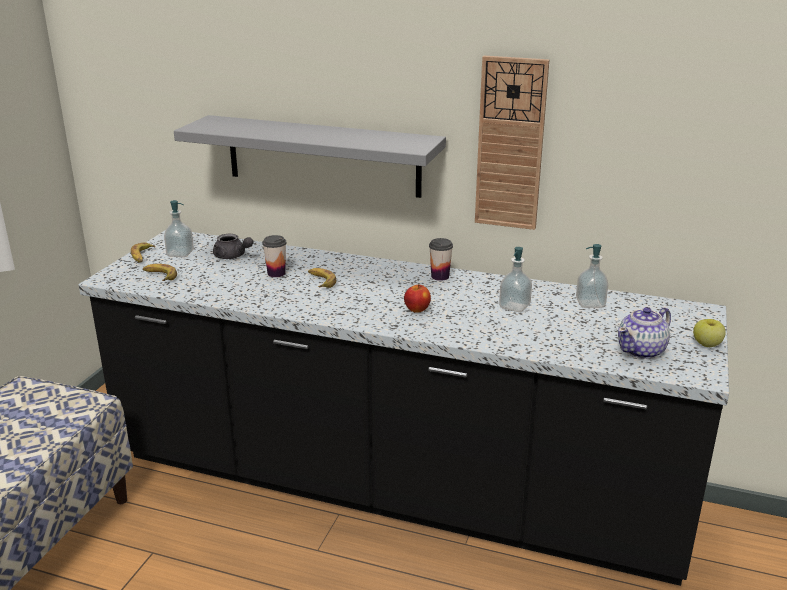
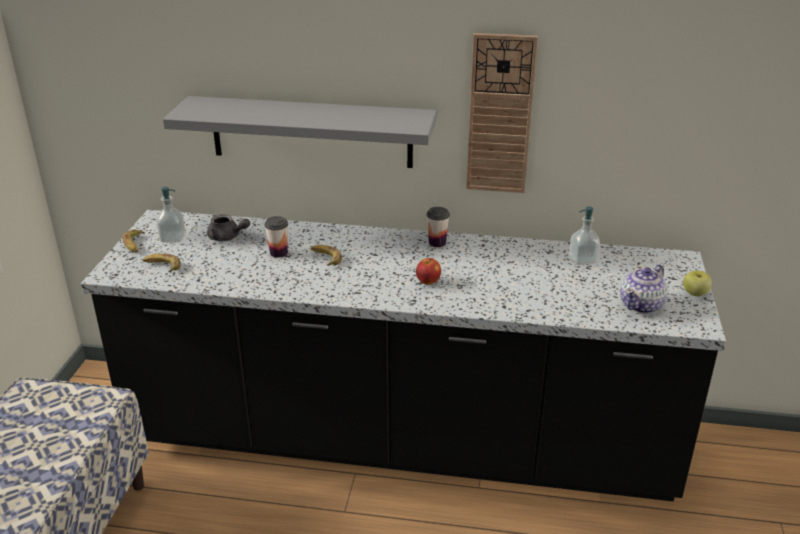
camera: 10 degrees left, 5 degrees up
soap dispenser [499,247,532,312] -> none

